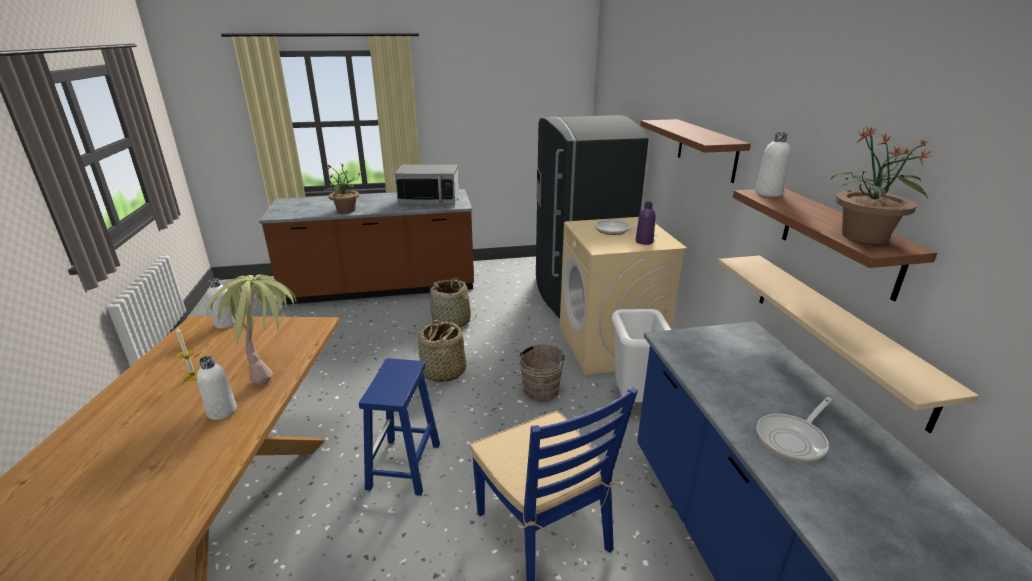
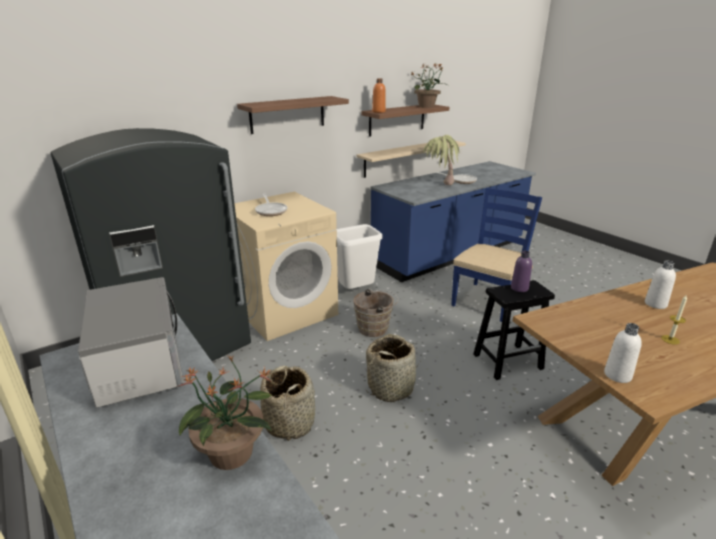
camera: 115 degrees left, 0 degrees up
potted plant [207,275,296,385] -> potted plant moved to [423,135,462,185]
blue stool [359,358,440,496] -> black stool [473,280,555,380]
purple bottle [636,202,656,245] -> purple bottle moved to [511,251,532,292]
white bottle [755,132,790,197] -> orange bottle [372,78,386,113]

